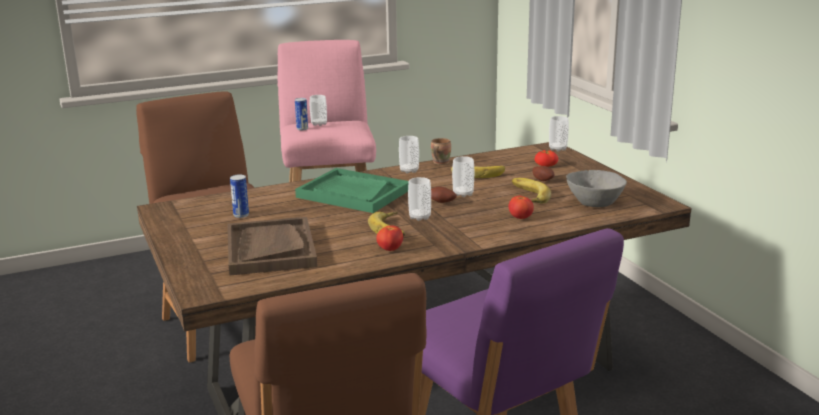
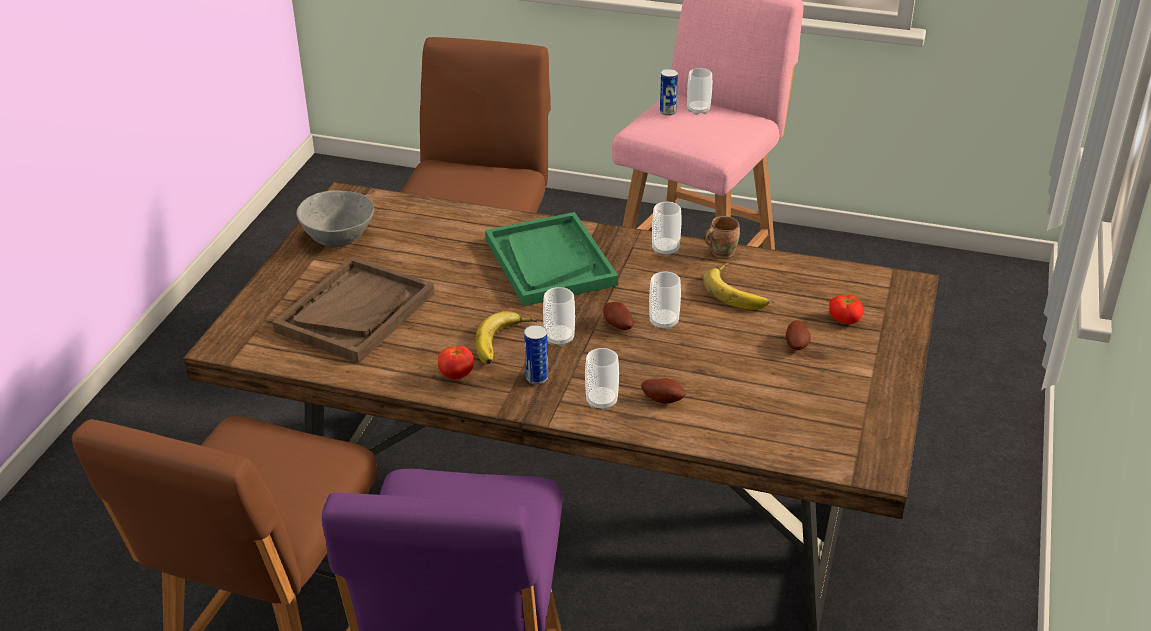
camera: 40 degrees right, 15 degrees up
can [230,174,249,218] -> can moved to [524,325,548,385]
tomato [508,196,534,219] -> potato [641,378,686,404]
banana [512,178,551,204] -> none
cup [549,116,569,152] -> cup moved to [585,348,619,411]
grey bowl [566,170,627,207] -> grey bowl moved to [296,190,374,247]

